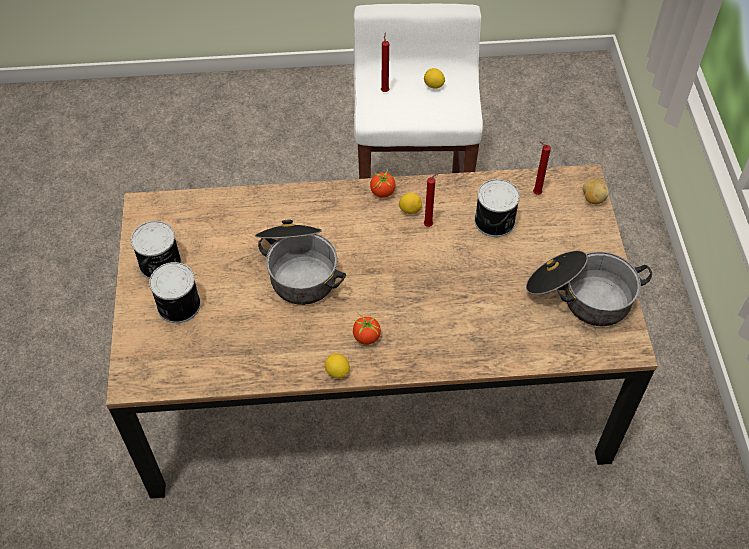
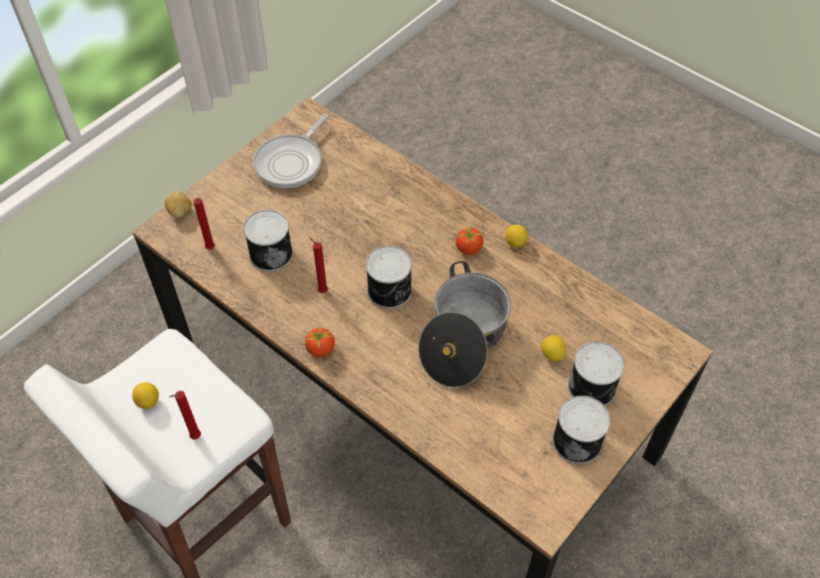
camera: 135 degrees left, 0 degrees up
lemon [399,193,422,214] -> lemon moved to [541,335,566,361]
cooking pot [526,251,652,326] -> frying pan [253,114,328,188]
none -> can [366,246,412,309]

